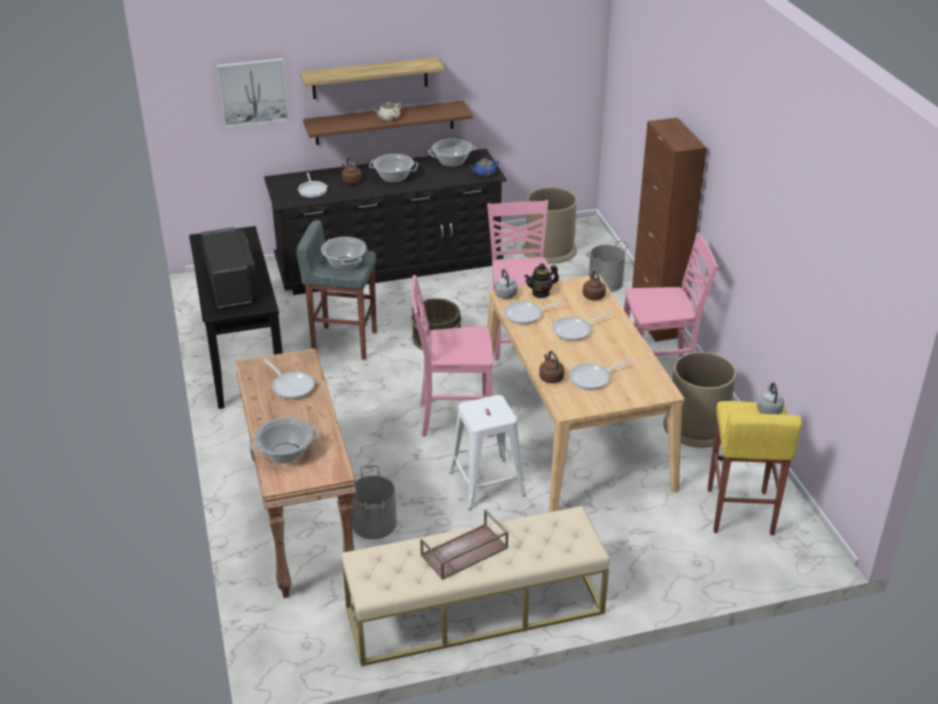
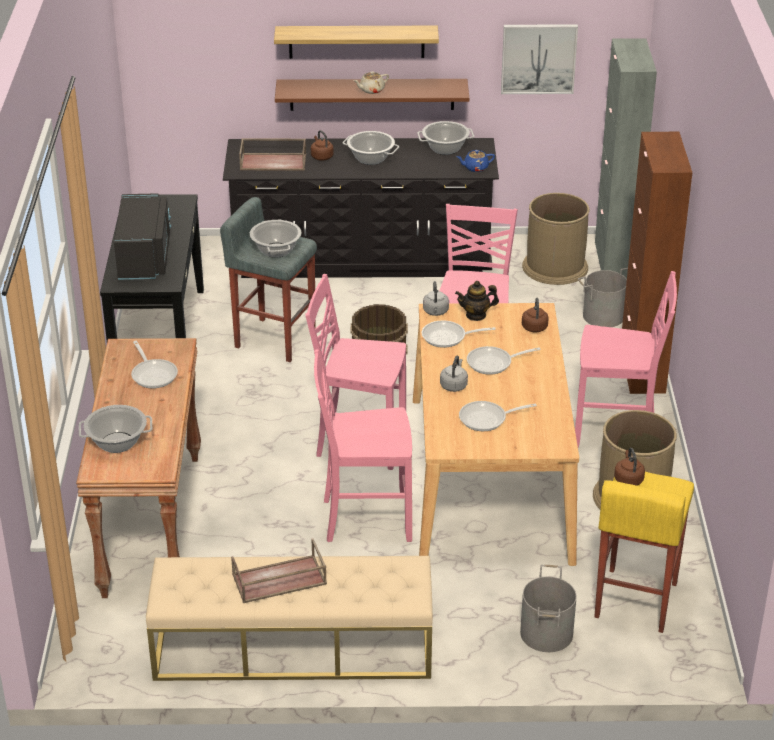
camera: 15 degrees right, 0 degrees up
picture [217,58,289,128] -> picture moved to [501,24,578,94]
frying pan [297,172,328,198] -> brown tray [239,138,306,171]
grey bucket [352,465,397,539] -> grey bucket moved to [520,565,577,652]
white stool [449,395,526,510] -> pink chair [314,349,412,542]
brown kettle [539,351,564,383] -> brown kettle moved to [614,448,645,486]
grey kettle [757,382,784,414] -> grey kettle moved to [440,356,468,392]
none -> grey cabinet [595,38,657,279]

